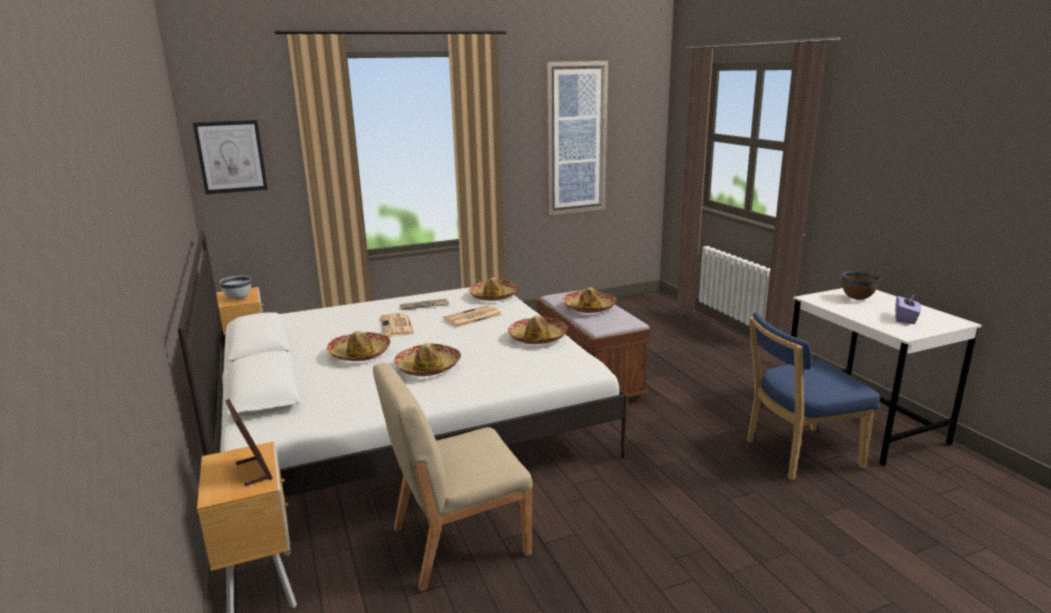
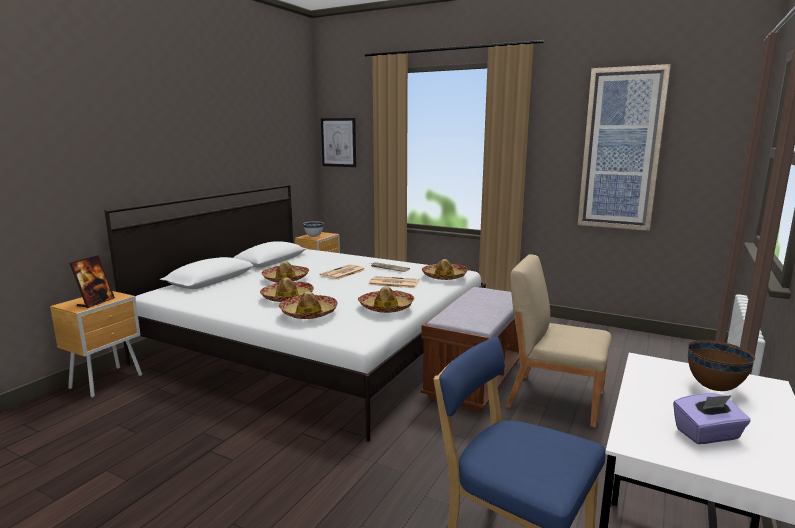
camera: 50 degrees right, 5 degrees down
beige chair [373,363,533,591] -> beige chair moved to [506,254,612,428]
hat [563,287,617,313] -> hat moved to [278,292,338,319]

